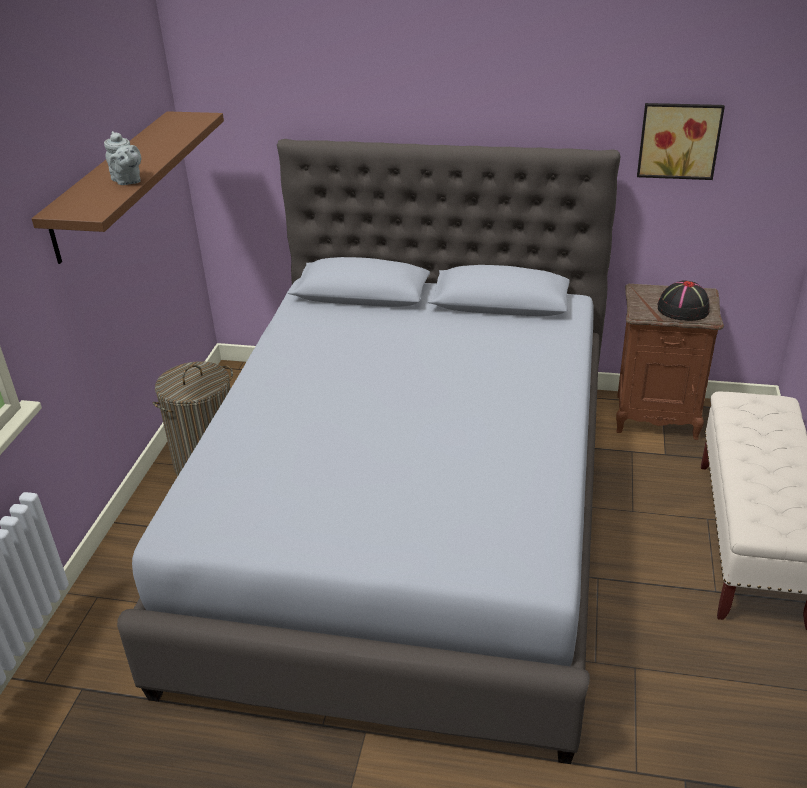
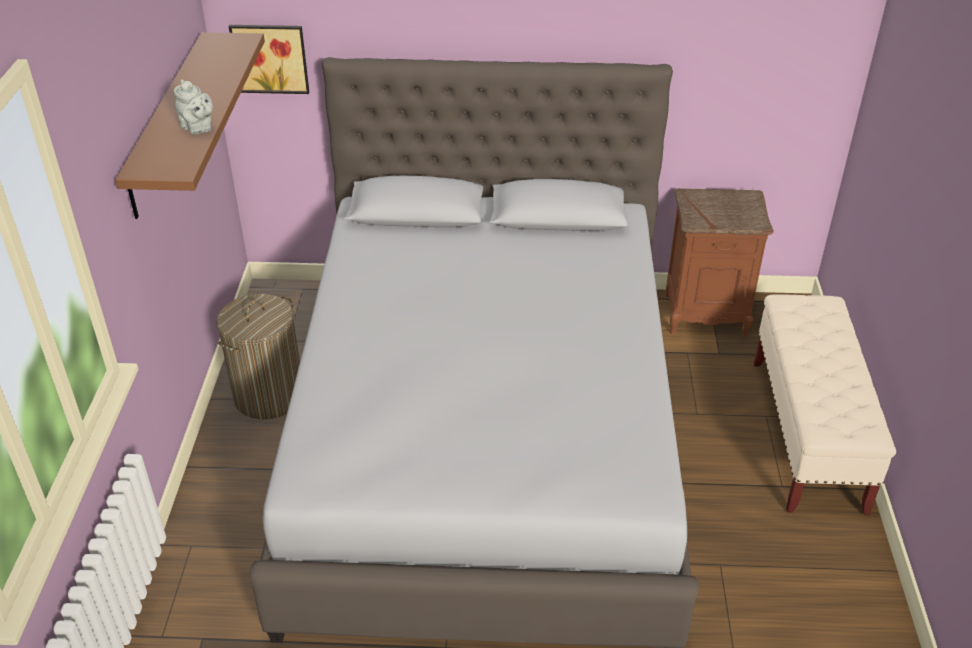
camera: 10 degrees left, 5 degrees up
picture [637,103,725,180] -> picture moved to [229,25,309,94]
black hat [657,280,710,321] -> none

